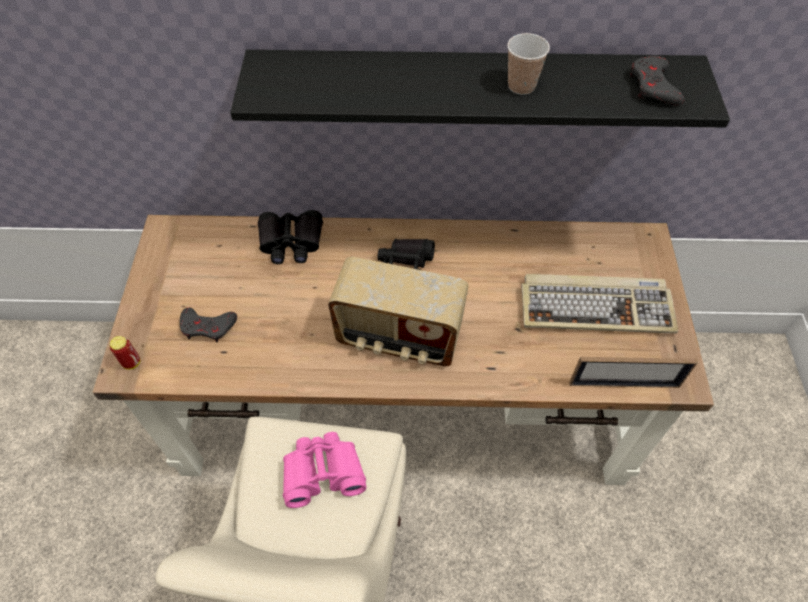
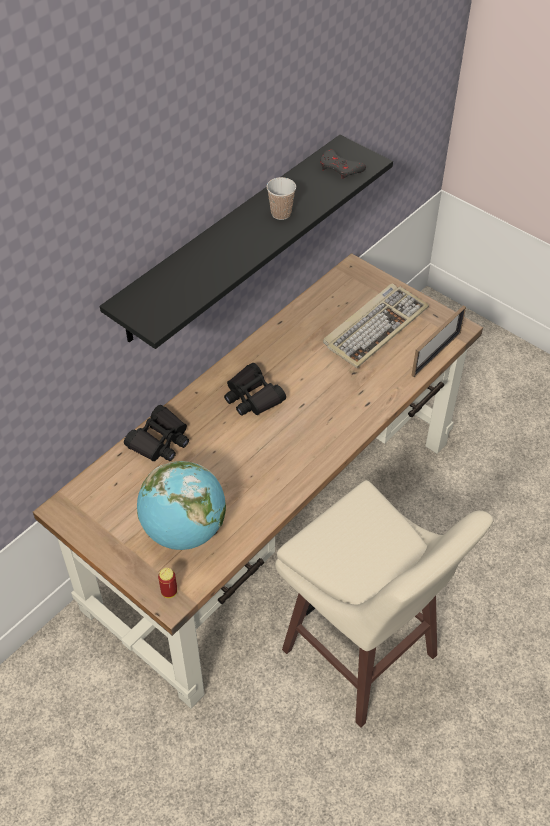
camera: 50 degrees left, 5 degrees down
grey game controller [180,307,237,342] -> globe [137,461,226,550]
pink binoculars [283,432,366,508] -> none
radio [328,257,469,366] -> none

